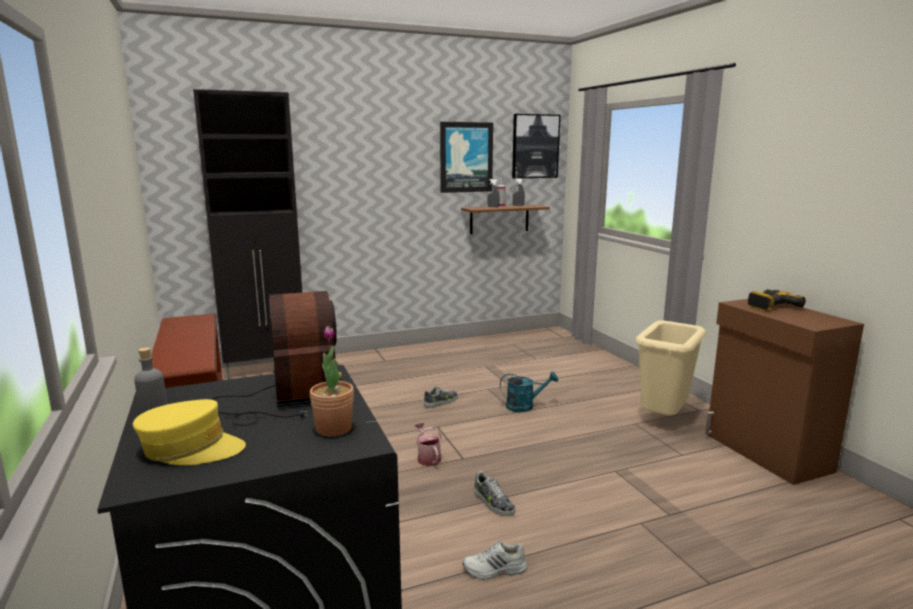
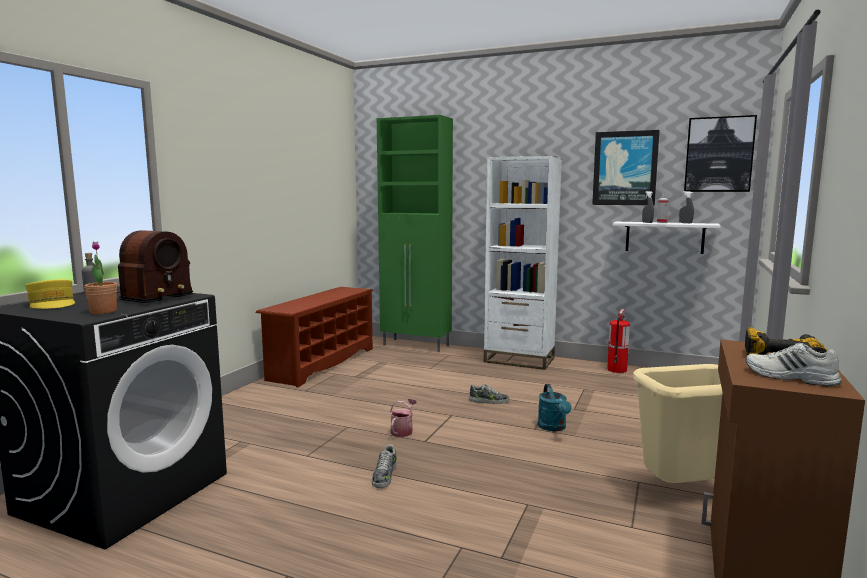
camera: 45 degrees right, 5 degrees down
black cabinet [193,89,302,380] -> green cabinet [377,115,453,352]
brown shelf [461,205,550,234] -> white shelf [613,222,721,254]
white shoe [463,541,527,579] -> white shoe moved to [746,343,842,387]
turquoise watering can [500,372,558,412] -> turquoise watering can turned 45 degrees clockwise [538,384,572,431]
none -> white bookcase [484,156,562,370]
none -> fire extinguisher [607,309,630,373]

